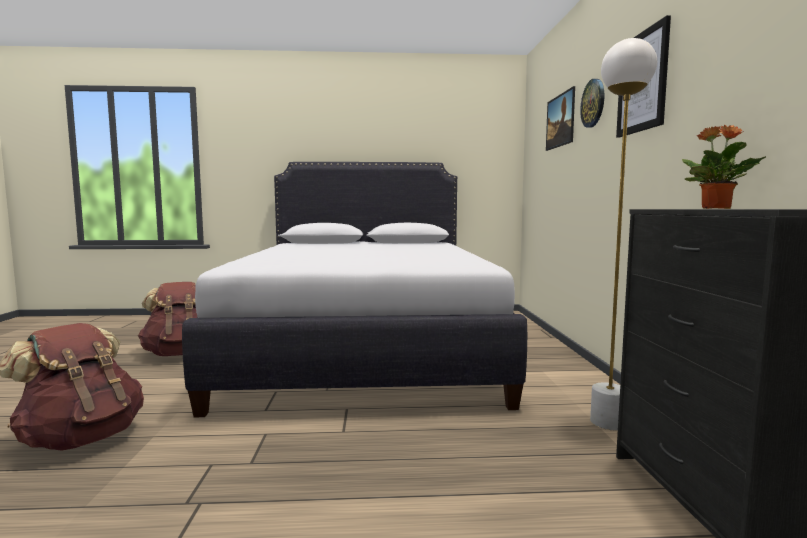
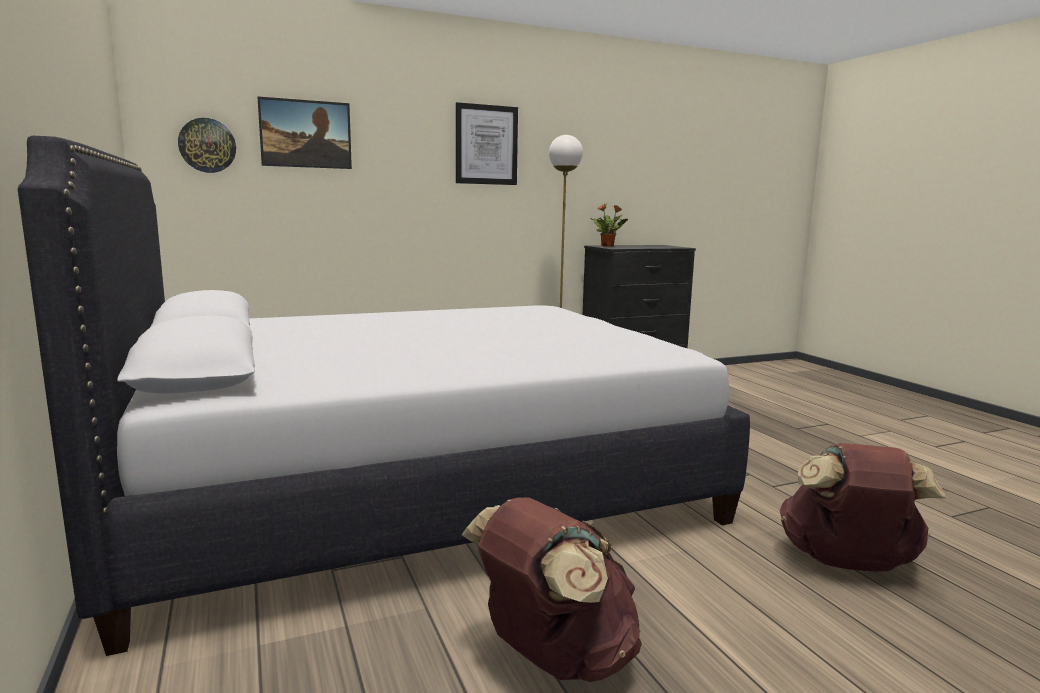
camera: 110 degrees left, 5 degrees up
wall clock [580,79,604,128] -> wall clock moved to [178,118,236,173]

